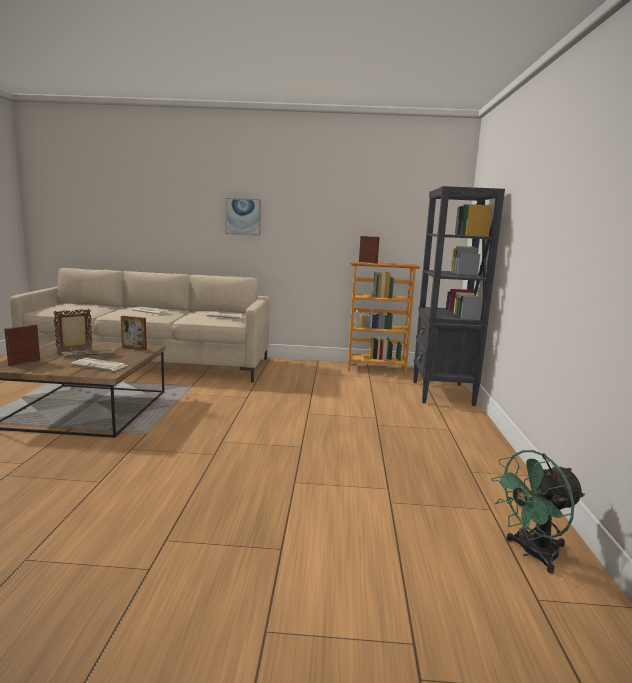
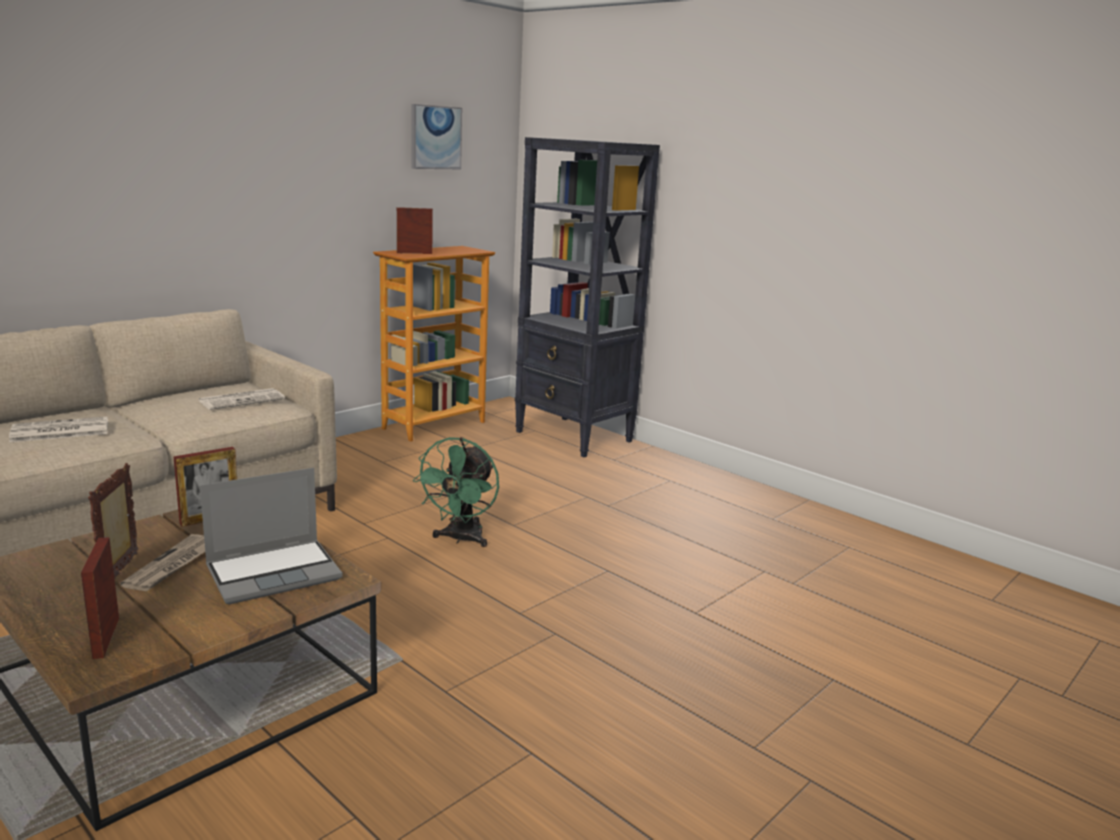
camera: 50 degrees left, 5 degrees up
newspaper [71,358,128,371] -> laptop [200,468,343,604]
picture [226,198,261,236] -> picture moved to [412,104,462,169]
green fan [491,450,585,574] -> green fan moved to [413,437,499,547]

